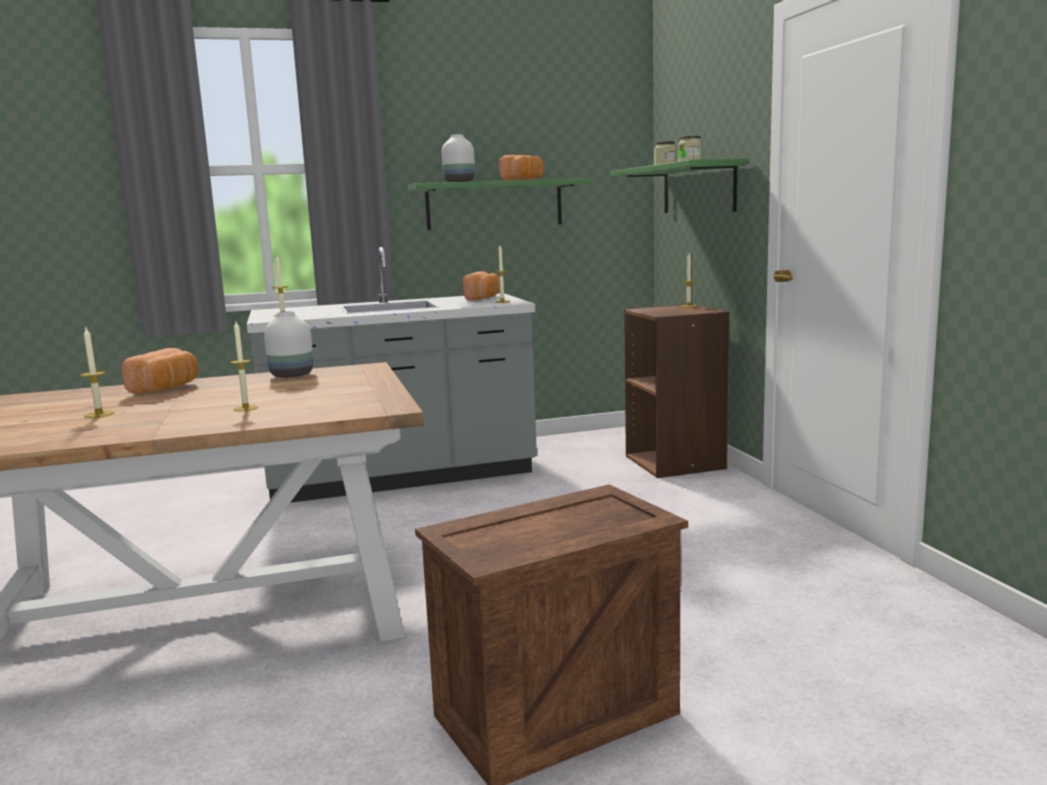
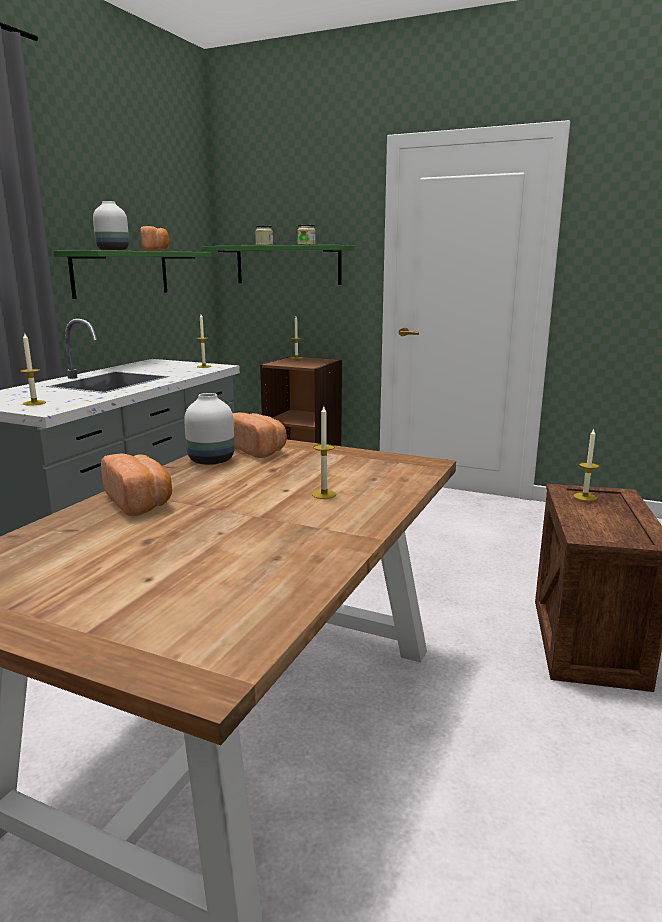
camera: 50 degrees left, 5 degrees up
candle [80,328,114,418] -> candle moved to [574,429,599,501]
bread [463,271,500,300] -> bread moved to [233,413,287,458]

